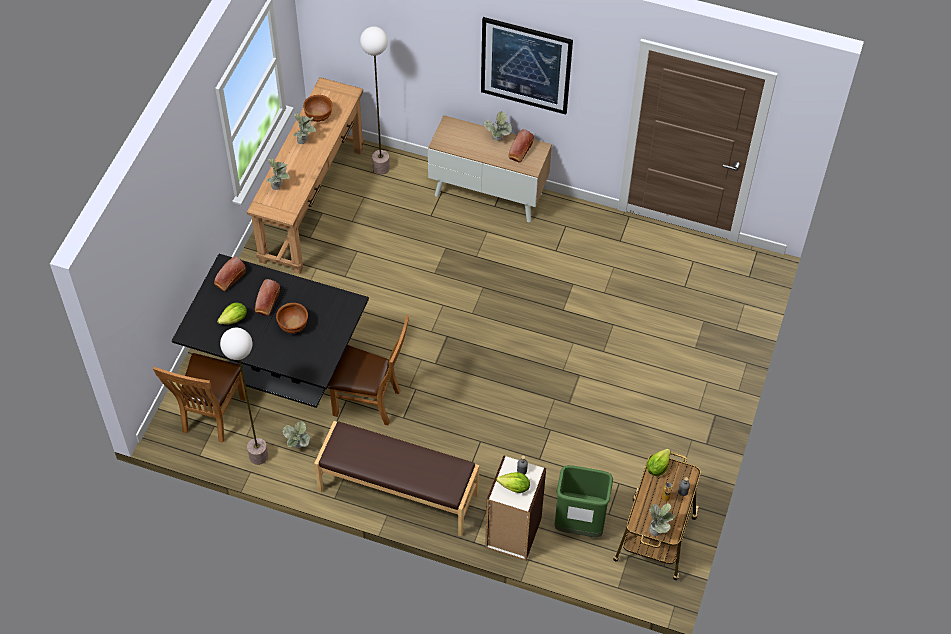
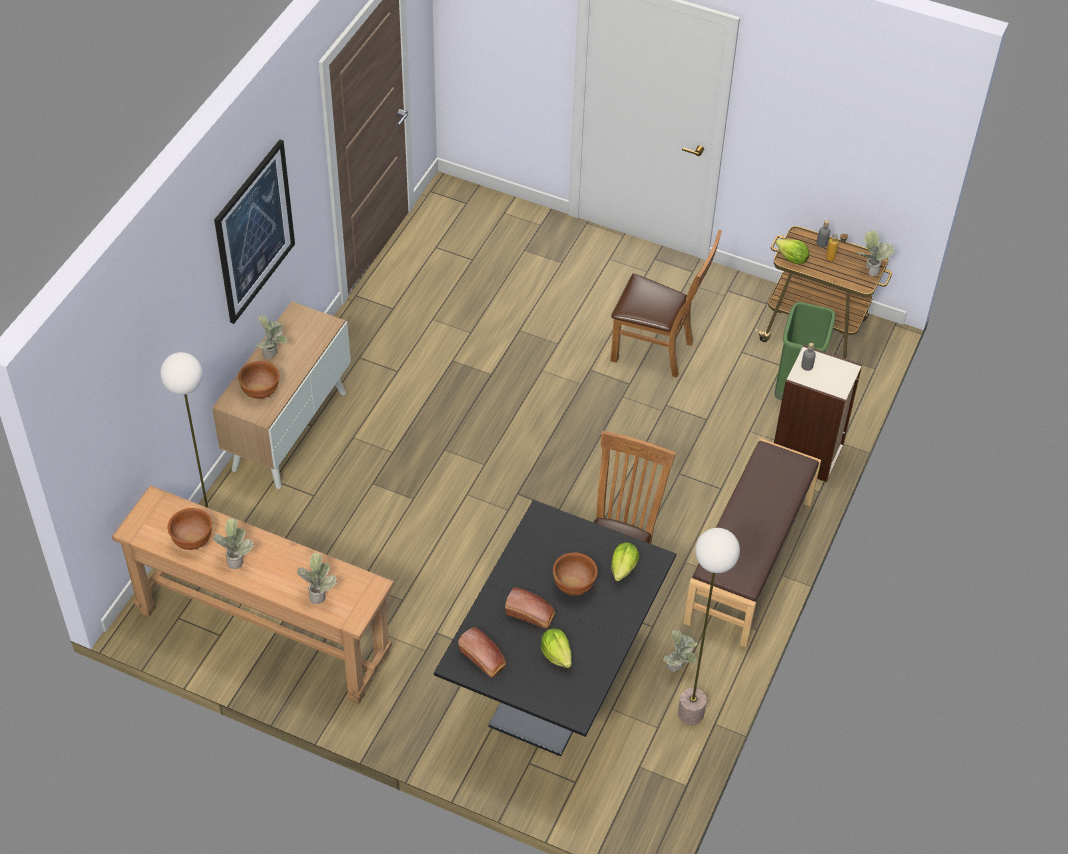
camera: 85 degrees left, 5 degrees down
brown chair [153,353,246,443] -> brown chair moved to [611,230,722,378]
lettuce [496,472,530,493] -> lettuce moved to [611,543,639,581]
bread [508,129,534,162] -> none
none -> brown bowl [238,361,279,399]

